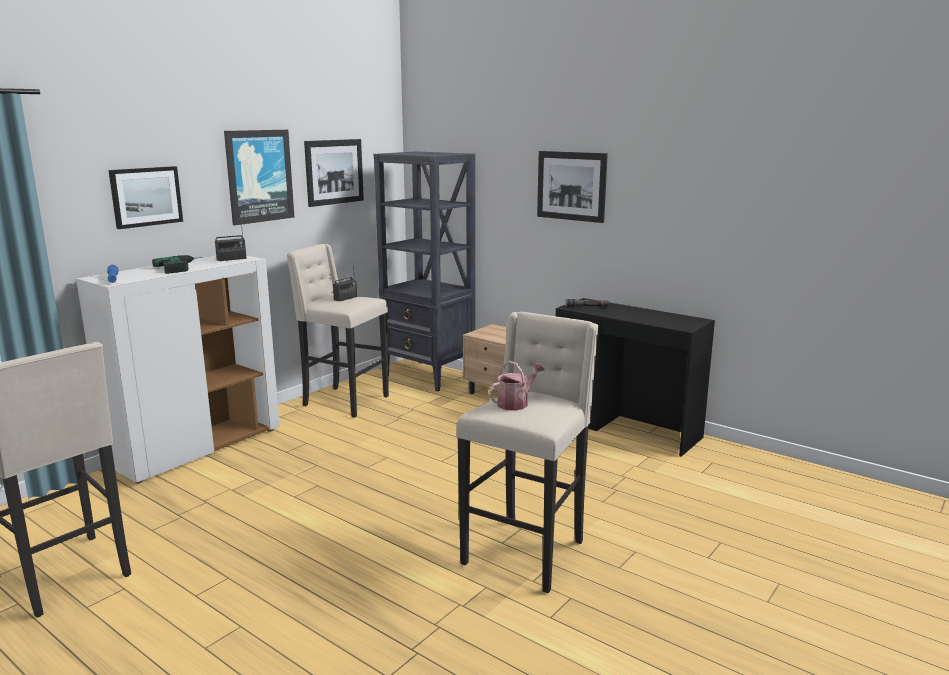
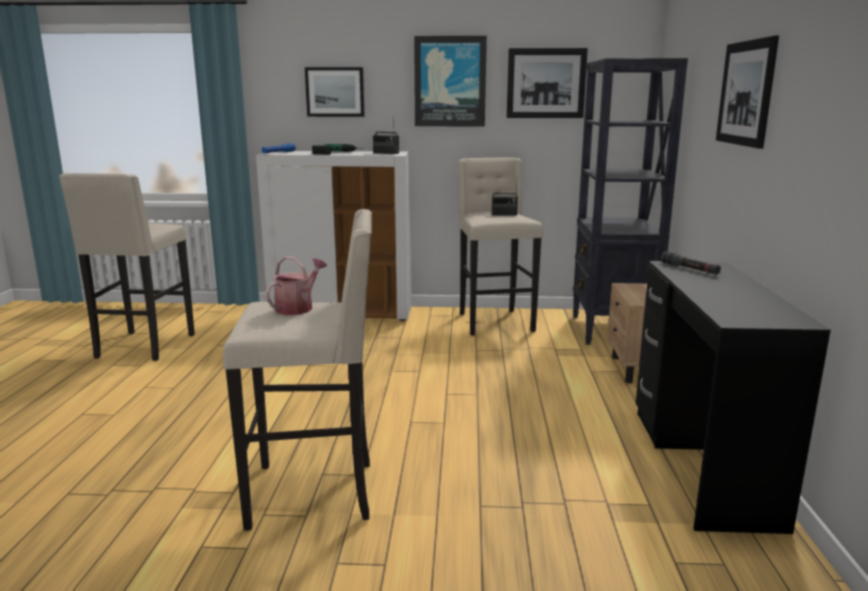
camera: 55 degrees right, 0 degrees up
watering can [489,361,545,411] -> watering can turned 75 degrees counterclockwise [265,256,327,315]

